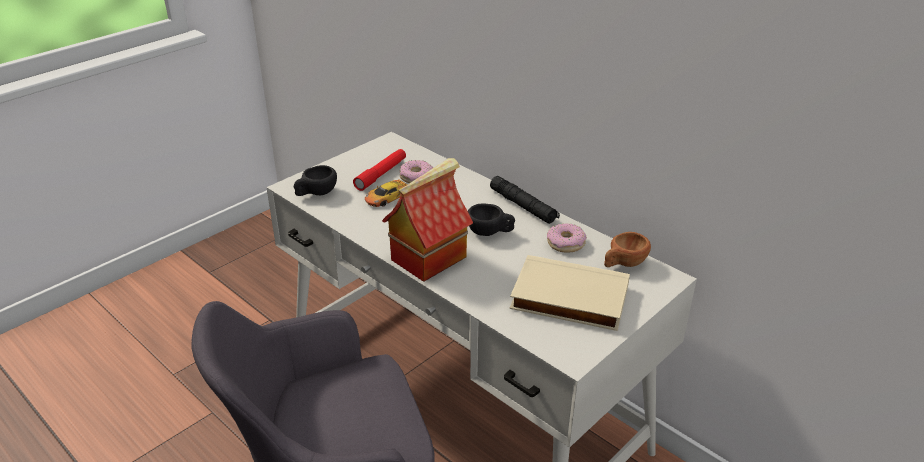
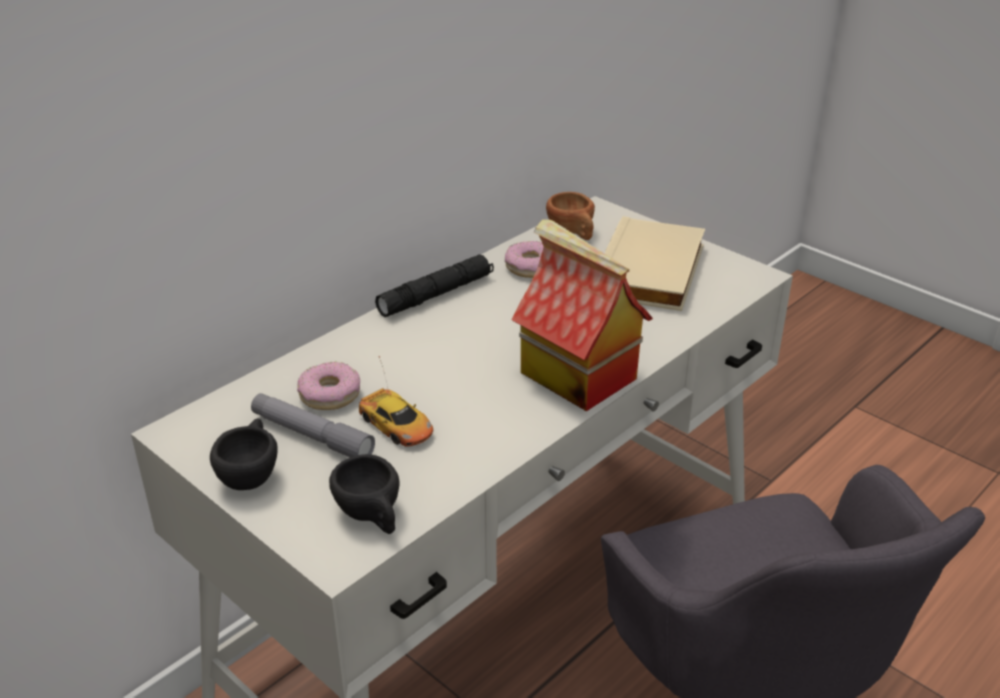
camera: 90 degrees left, 0 degrees up
red flashlight [353,149,406,191] -> grey flashlight [251,393,375,457]
black cup [468,204,515,236] -> black cup moved to [210,418,277,490]

